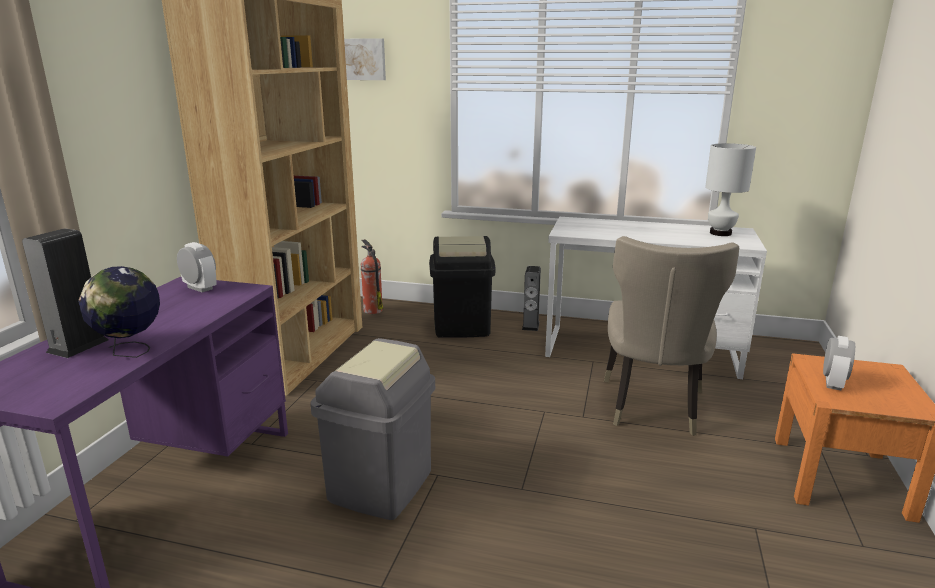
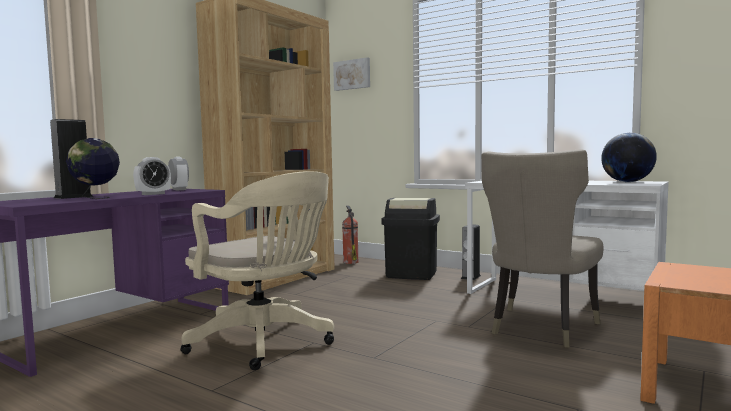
camera: 20 degrees right, 15 degrees down
grey trash can [310,338,435,520] -> beige office chair [181,171,334,370]
white table lamp [705,143,756,236] -> globe [601,133,657,182]
alarm clock [823,336,855,390] -> alarm clock moved to [133,157,171,195]

